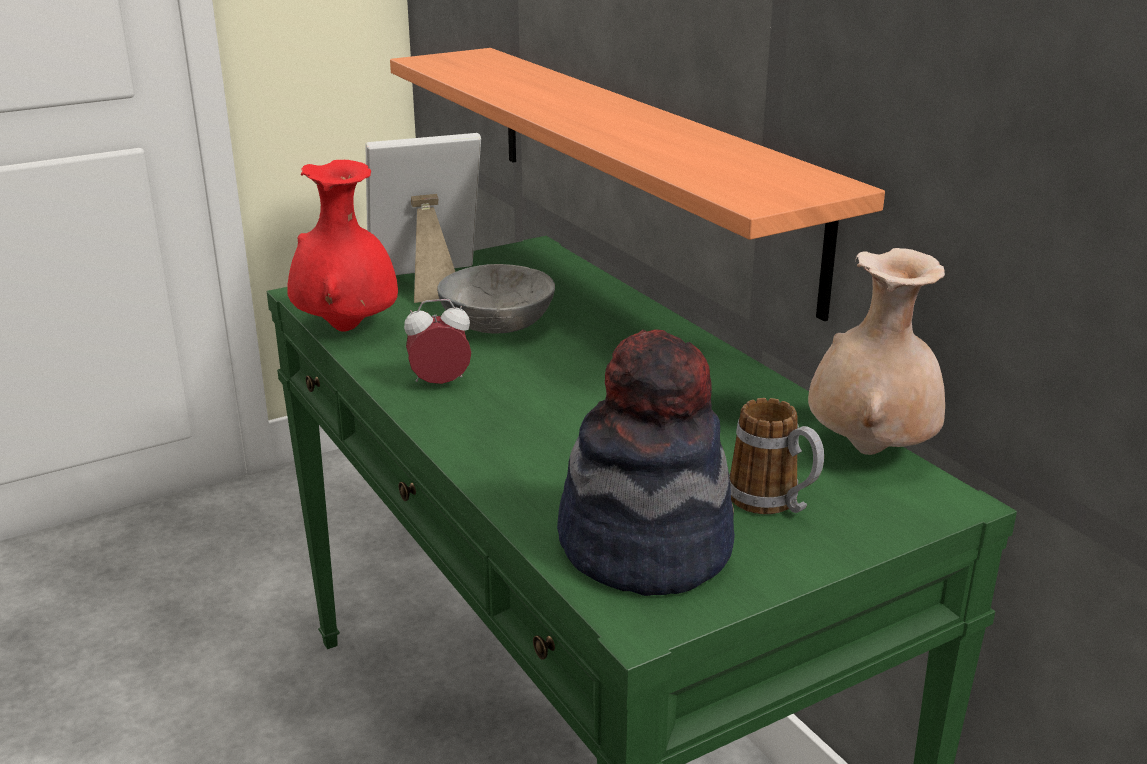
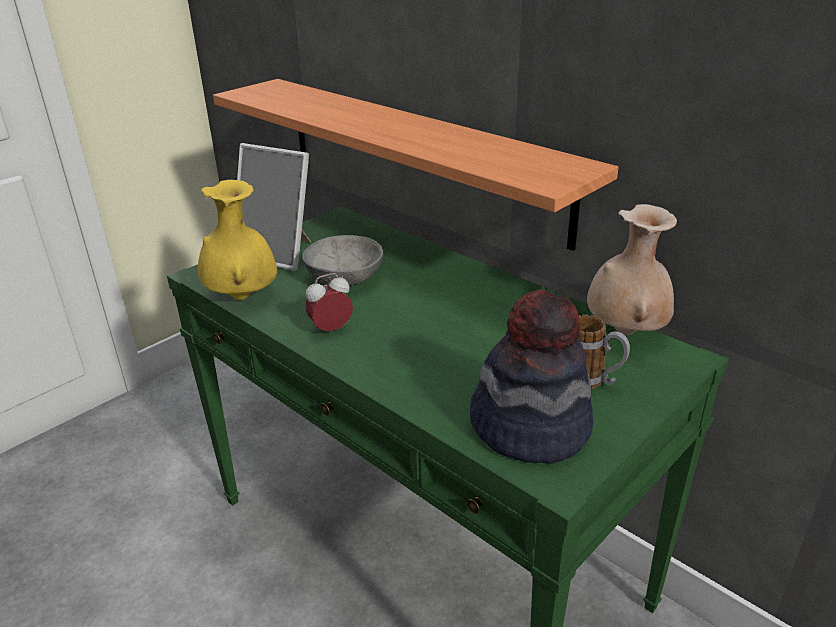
camera: 15 degrees left, 5 degrees up
red vase [287,160,398,332] -> yellow vase [198,180,277,300]
picture frame [366,133,481,303] -> picture frame turned 120 degrees counterclockwise [237,143,311,271]

